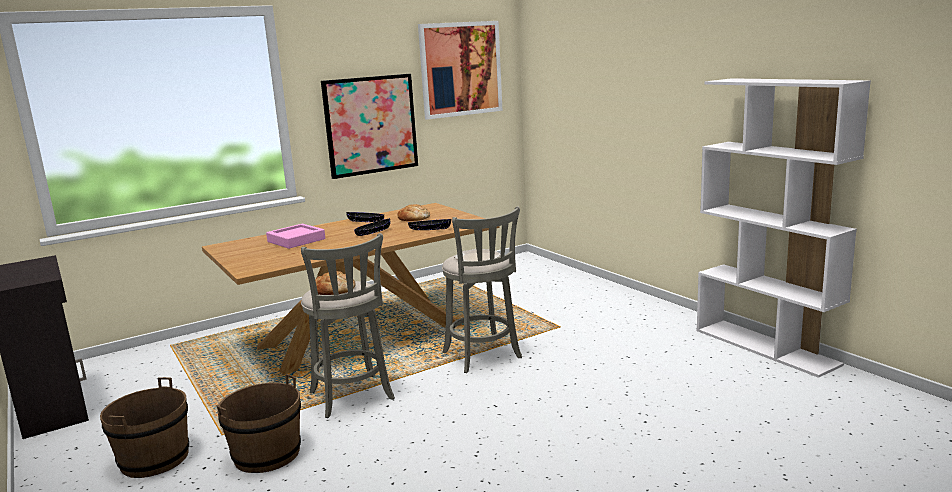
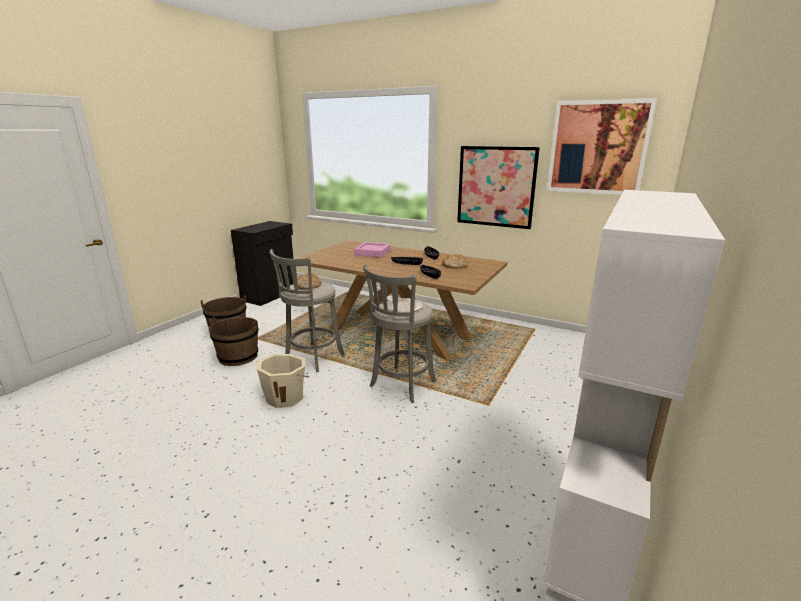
camera: 60 degrees right, 5 degrees up
none -> beige bucket [257,354,309,408]

